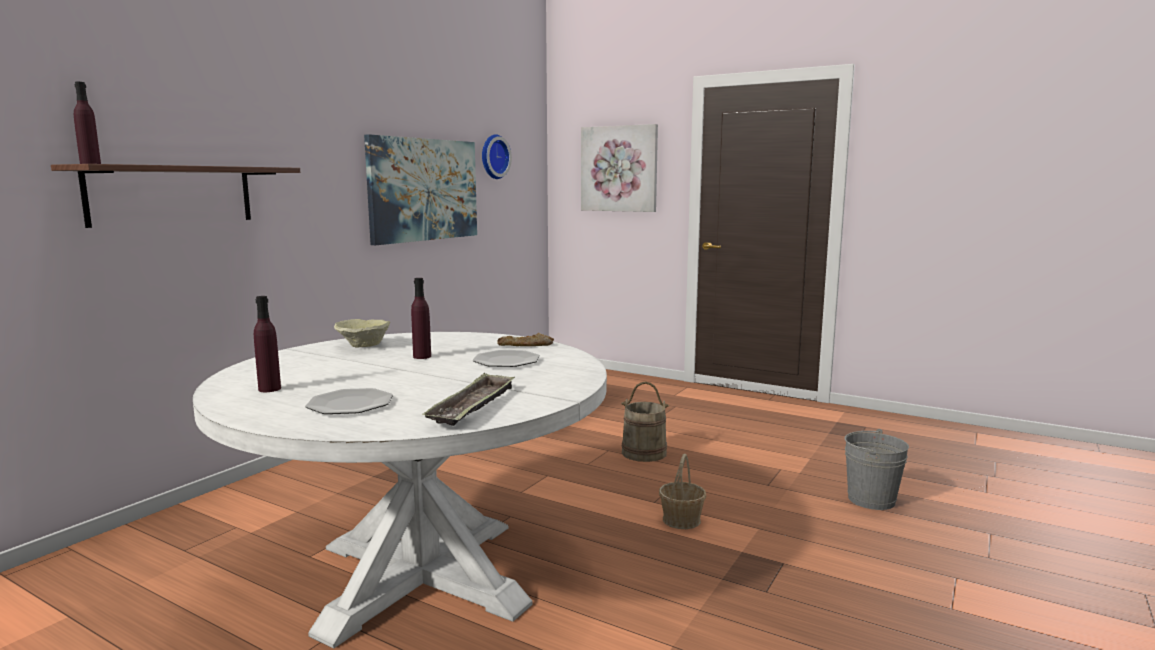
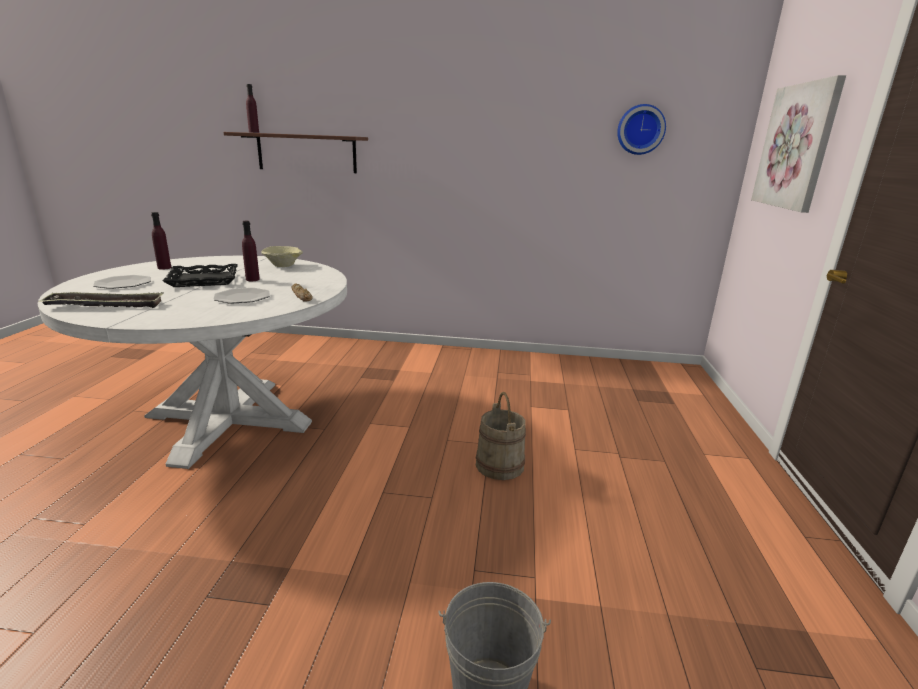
camera: 65 degrees right, 10 degrees up
picture [364,134,477,245] -> none
basket [659,454,706,529] -> none
none -> black tray [163,264,238,287]

